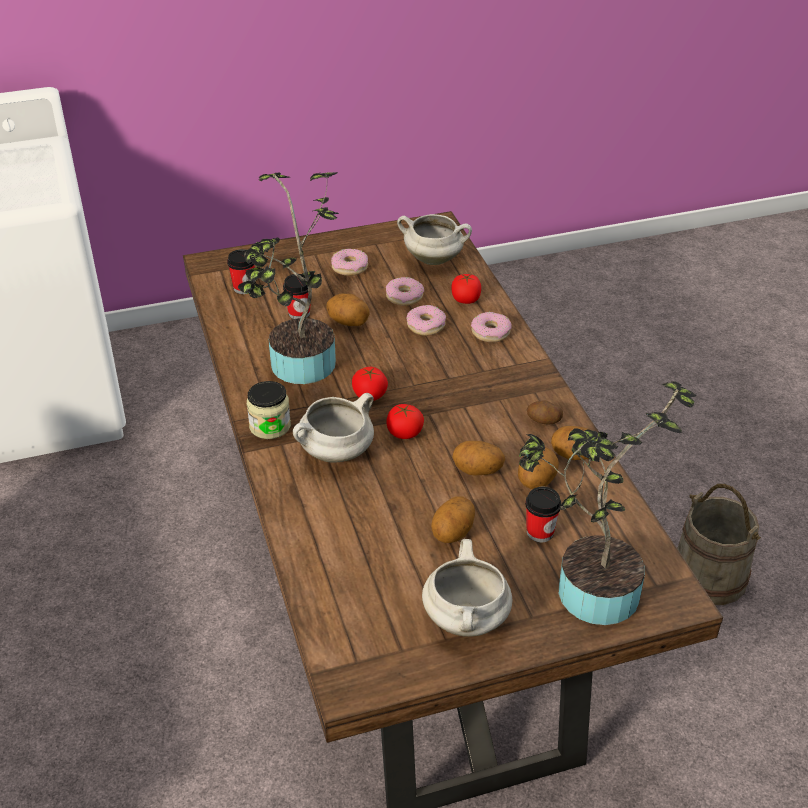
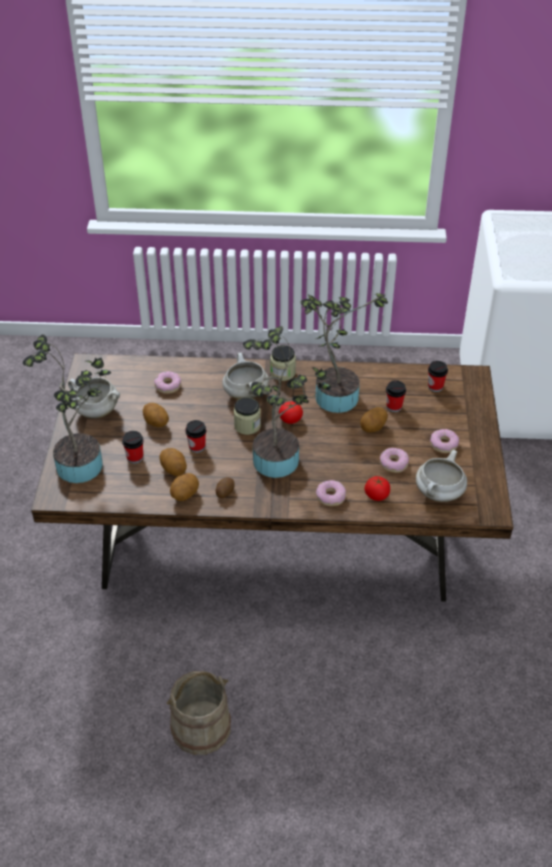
camera: 110 degrees right, 5 degrees up
tomato [387,404,424,439] -> jar [234,398,261,435]
donut [406,305,446,336] -> donut moved to [154,371,181,394]
potato [453,441,505,476] -> cup [185,420,206,453]
none -> potted plant [243,326,331,478]

